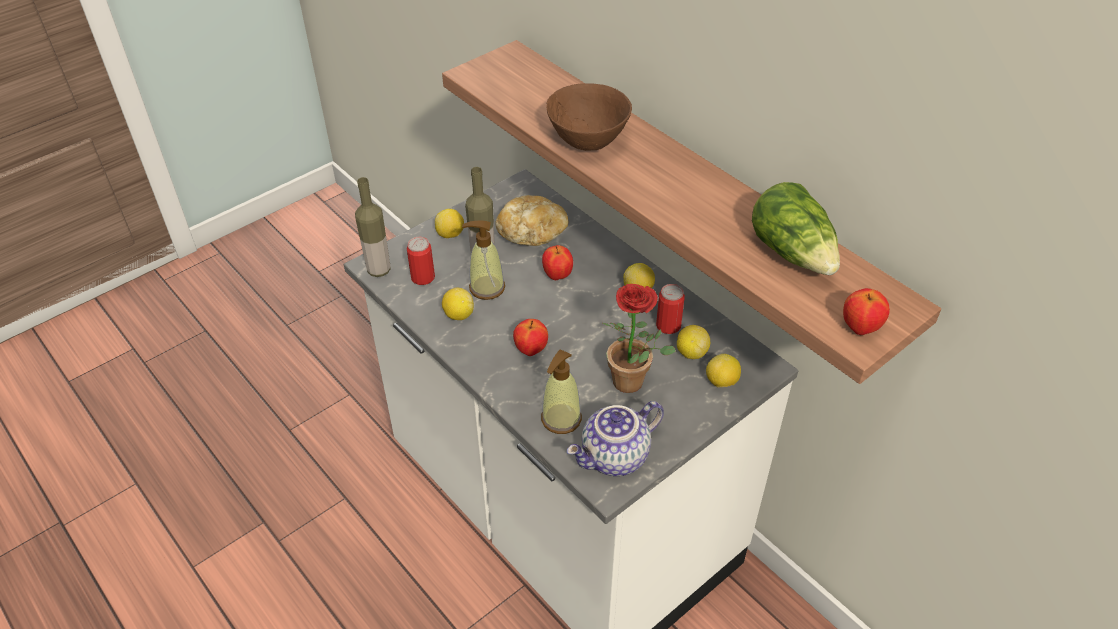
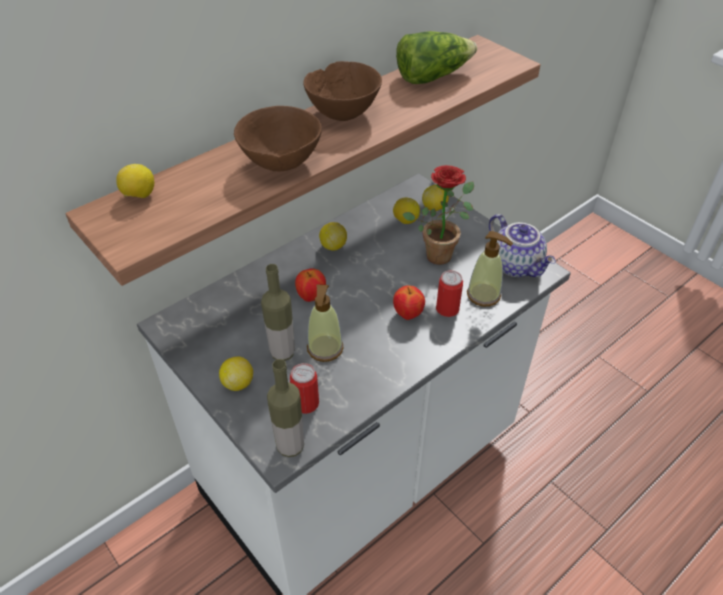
camera: 90 degrees left, 0 degrees up
lemon [442,288,474,320] -> lemon moved to [116,164,154,198]
bread [495,195,568,246] -> none
can [656,284,685,334] -> can moved to [436,270,463,317]
apple [843,288,890,335] -> none
none -> brown bowl [303,61,382,121]

